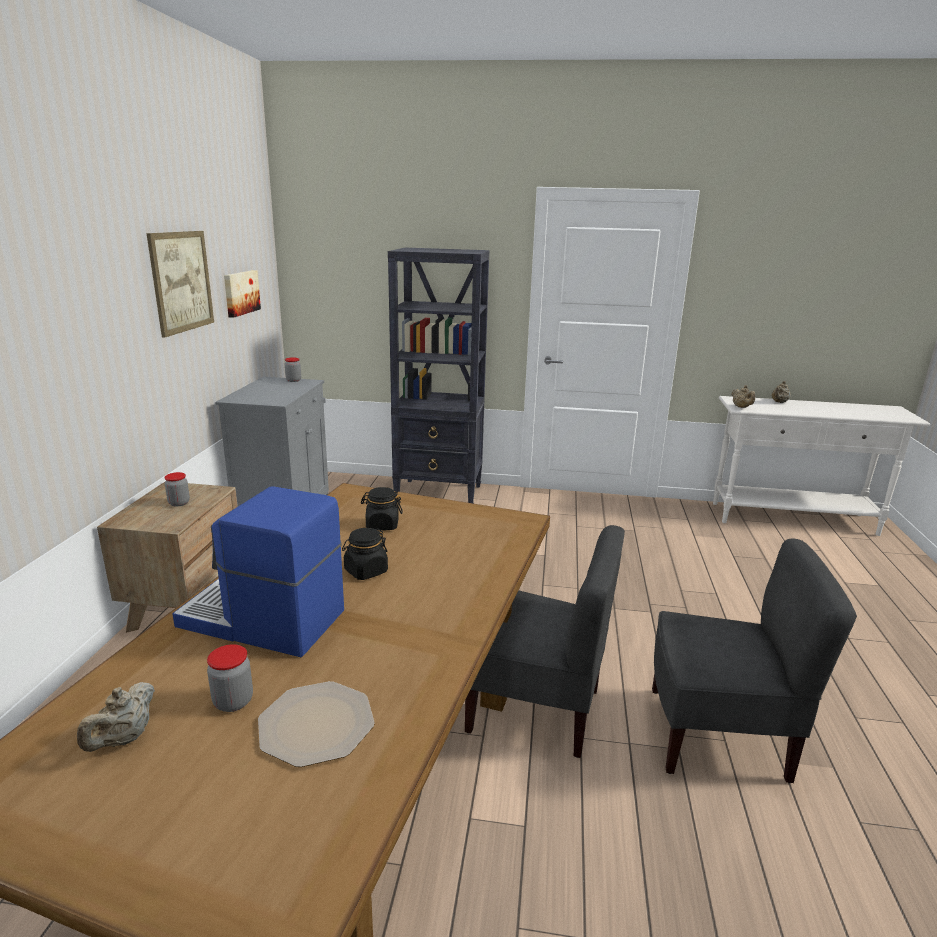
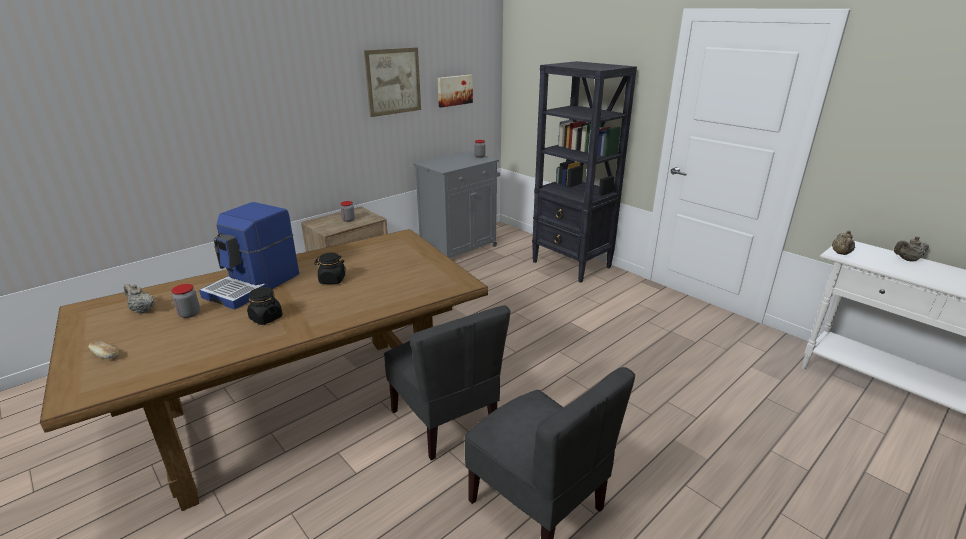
camera: 40 degrees right, 5 degrees up
beige teapot [77,682,155,752] -> beige teapot turned 60 degrees clockwise [124,284,155,314]
coffee machine [172,486,344,657] -> coffee machine turned 120 degrees counterclockwise [199,202,299,310]
plate [258,681,375,767] -> none
black jar [361,487,403,530] -> black jar moved to [247,287,282,325]
none -> bread [88,341,118,359]

